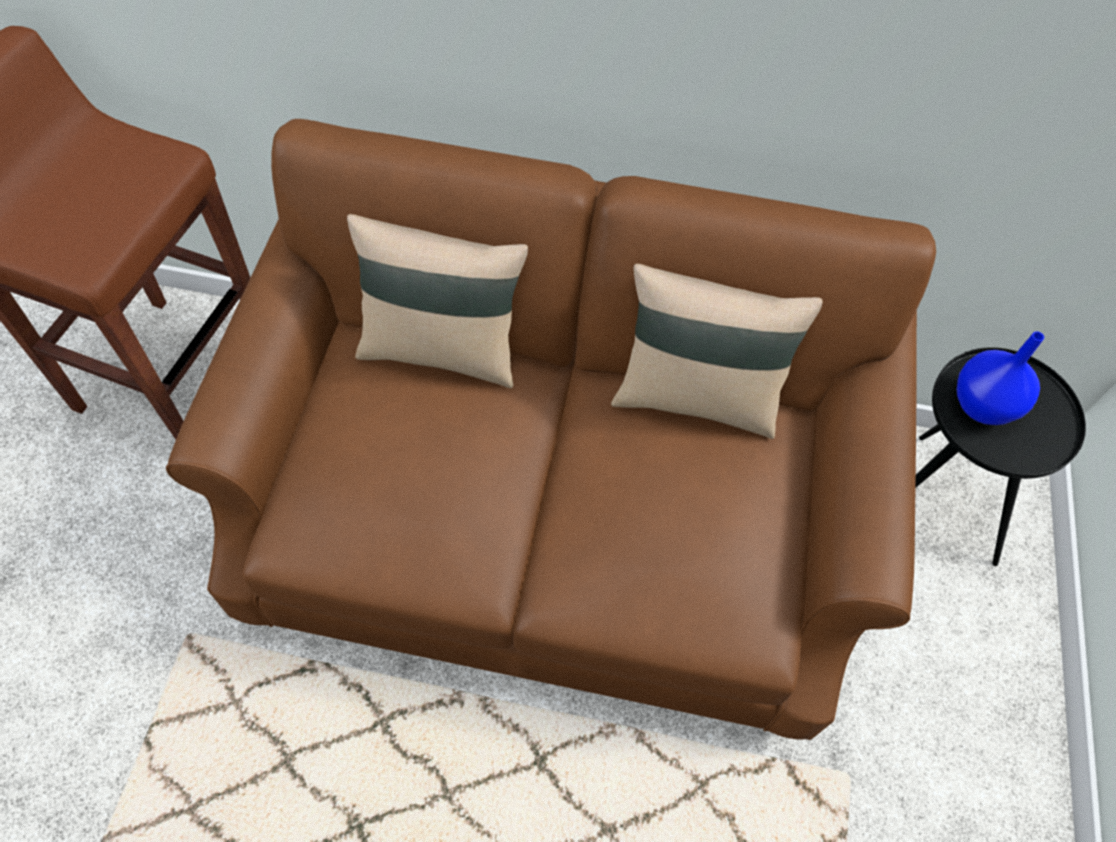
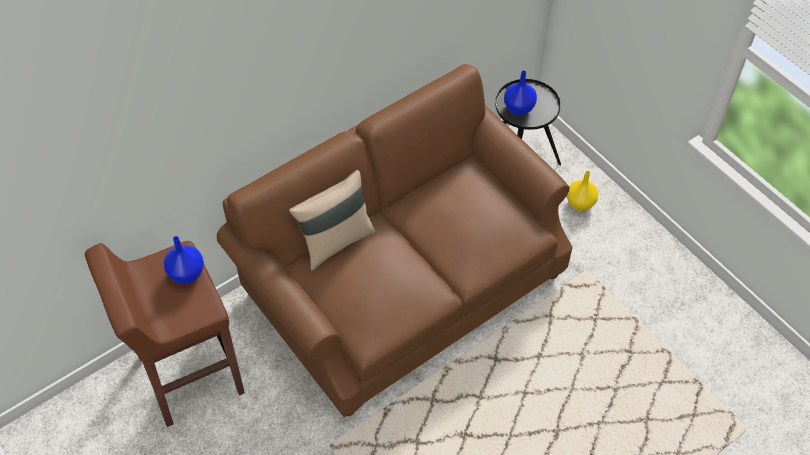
camera: 45 degrees left, 5 degrees down
beige pillow [611,264,823,439] -> none
none -> blue vase [164,236,204,284]
none -> yellow vase [567,171,598,211]

